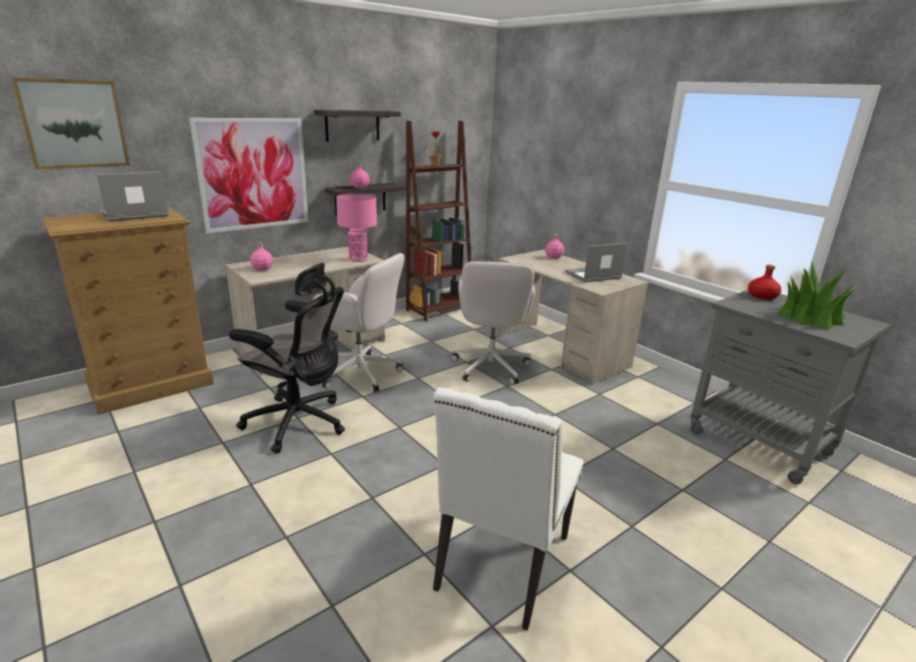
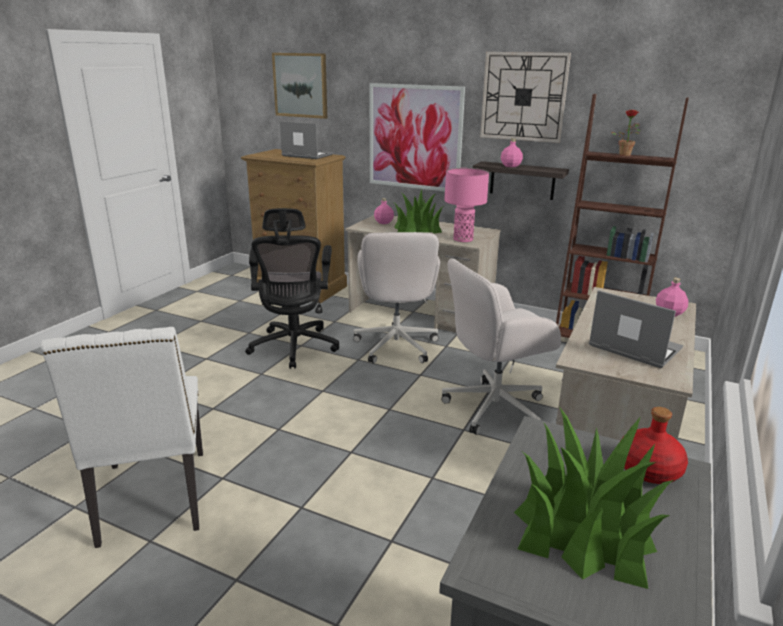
camera: 65 degrees right, 0 degrees up
shelf [314,110,401,142] -> wall clock [480,52,571,143]
white chair [433,387,584,630] -> white chair turned 105 degrees counterclockwise [40,327,203,548]
none -> potted plant [394,189,443,233]

